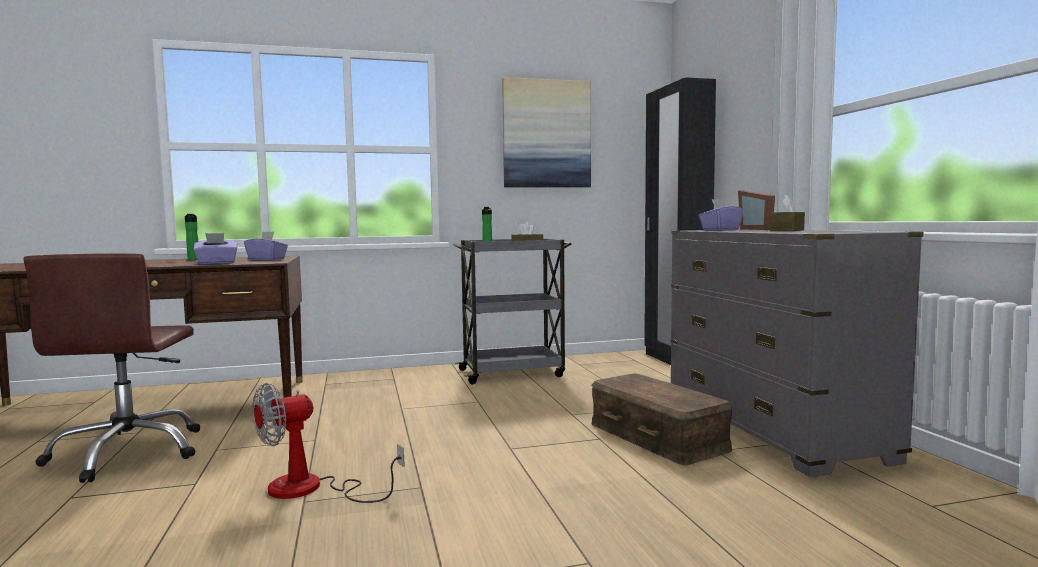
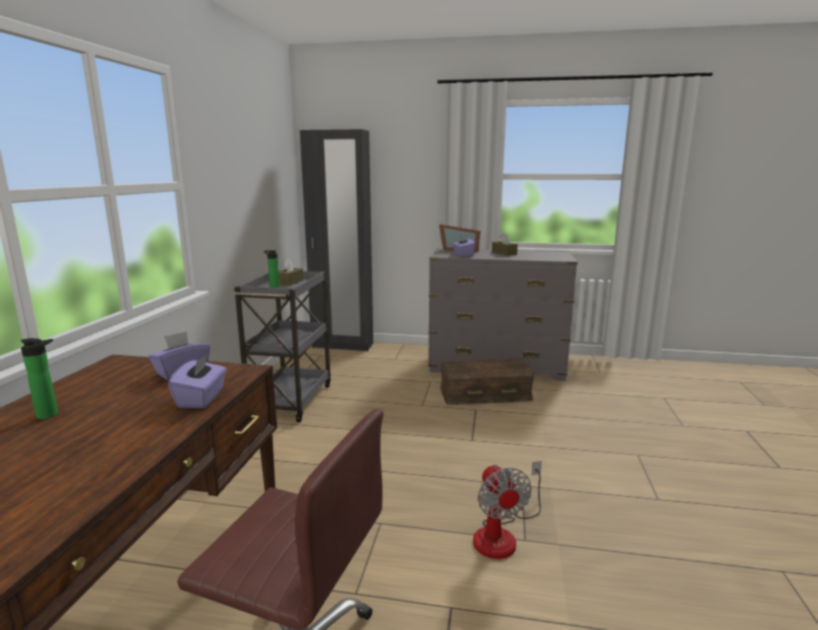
camera: 65 degrees left, 10 degrees up
picture [502,77,591,188] -> none

